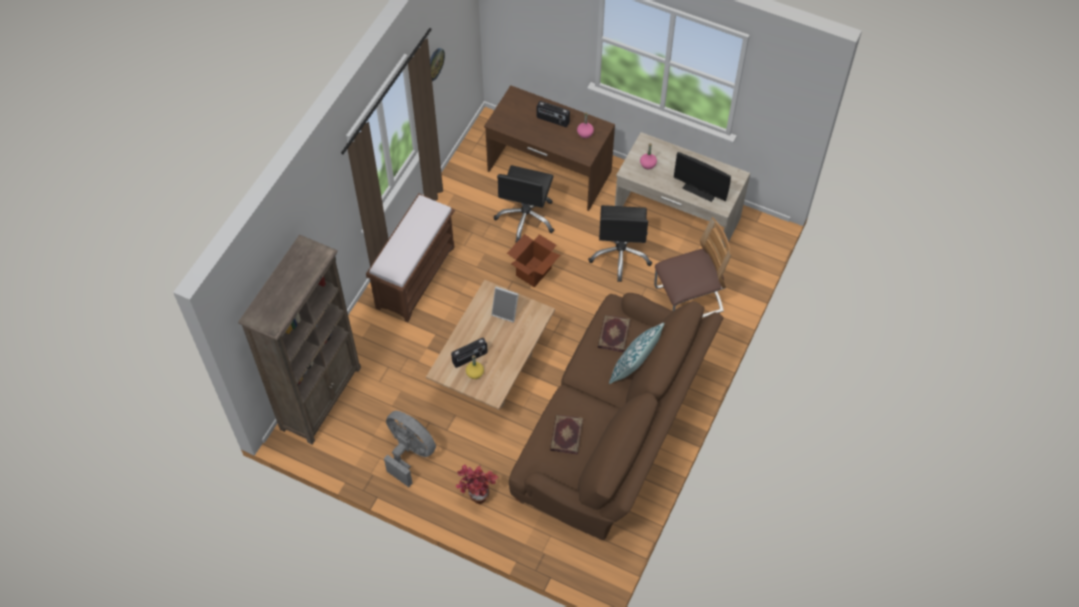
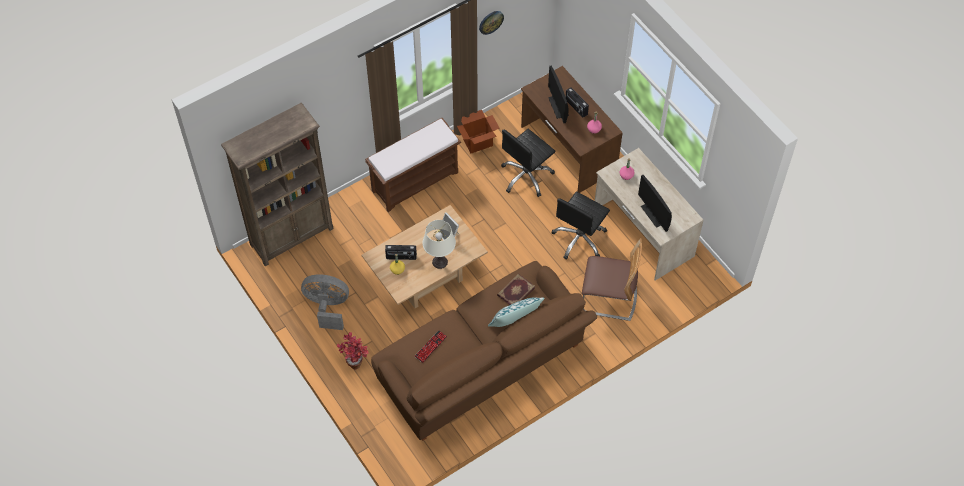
camera: 30 degrees right, 0 degrees up
grey fan [384,411,436,487] -> grey fan turned 60 degrees counterclockwise [301,274,349,330]
cardboard box [507,234,560,287] -> cardboard box moved to [457,110,500,153]
book [550,414,583,455] -> keyboard [414,330,447,363]
none -> white table lamp [423,220,456,269]
none -> monitor [548,66,569,123]

